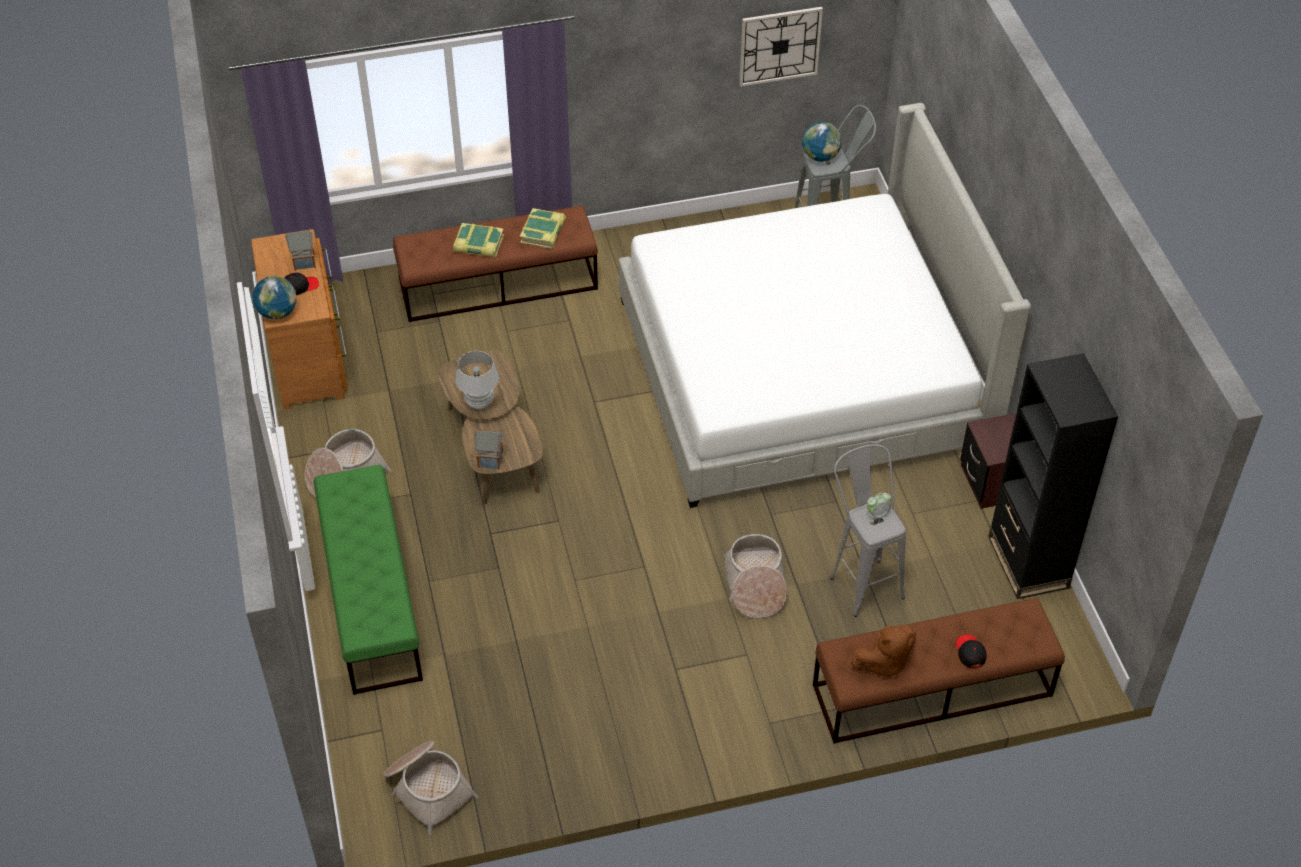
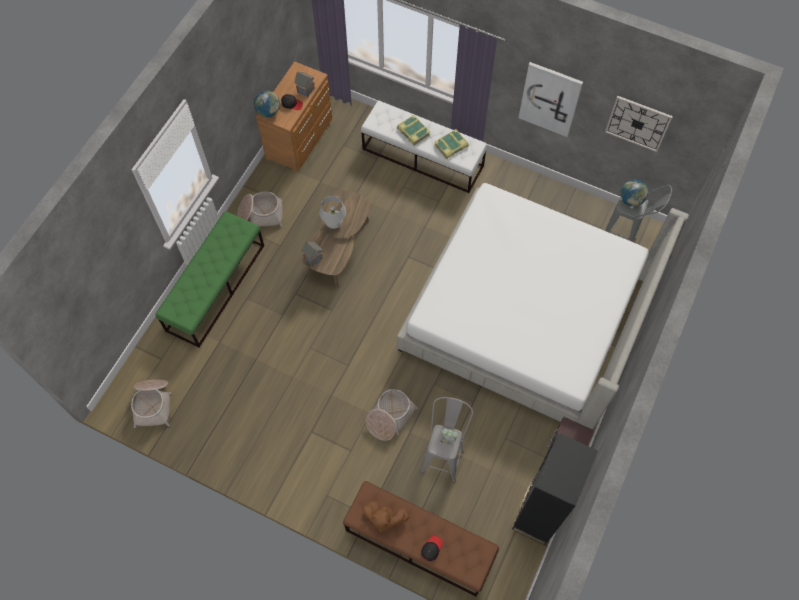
camera: 40 degrees right, 15 degrees up
brown bench [393,206,598,322] -> white bench [361,100,487,193]
none -> picture [519,62,583,137]

